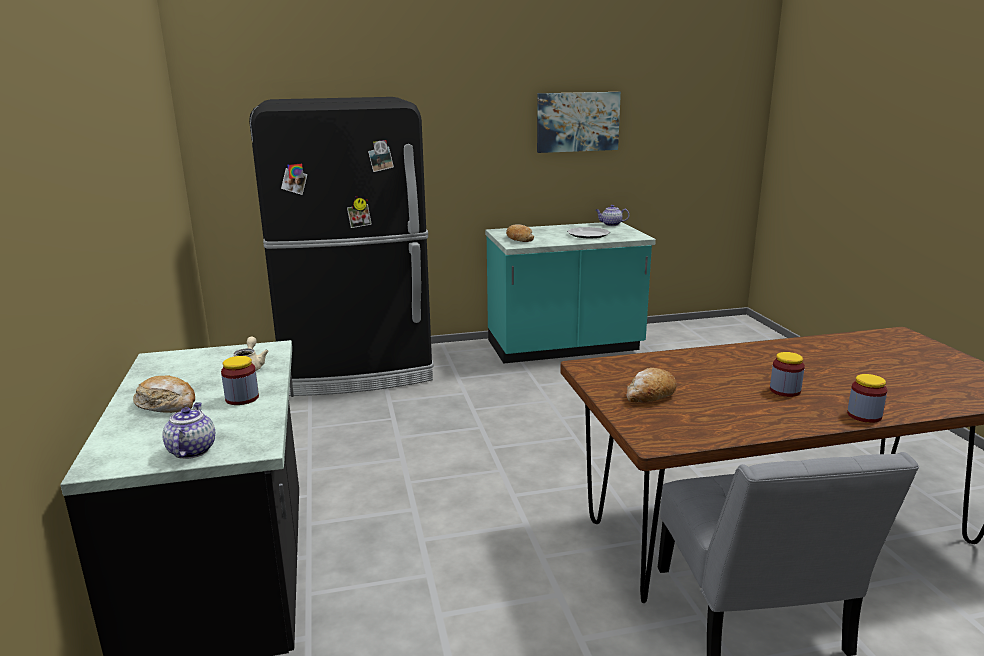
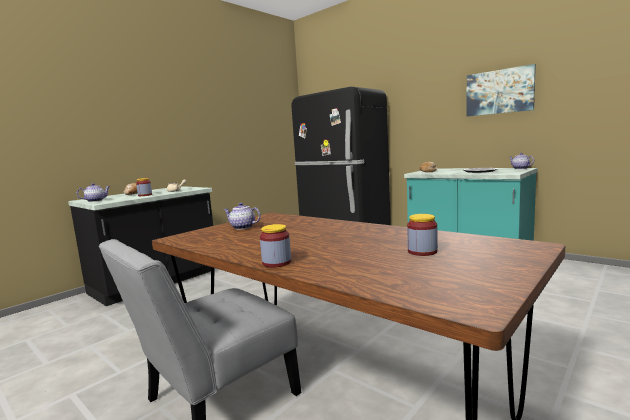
camera: 55 degrees right, 10 degrees down
bread [626,368,677,403] -> teapot [223,203,261,229]
jar [770,352,805,397] -> jar moved to [407,214,438,256]

